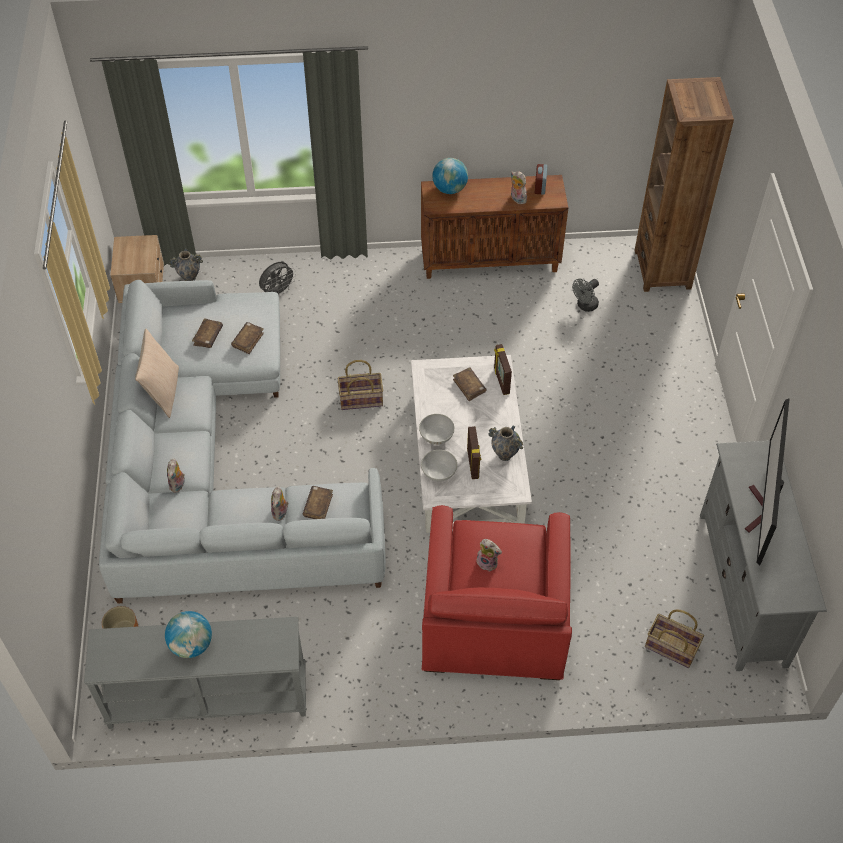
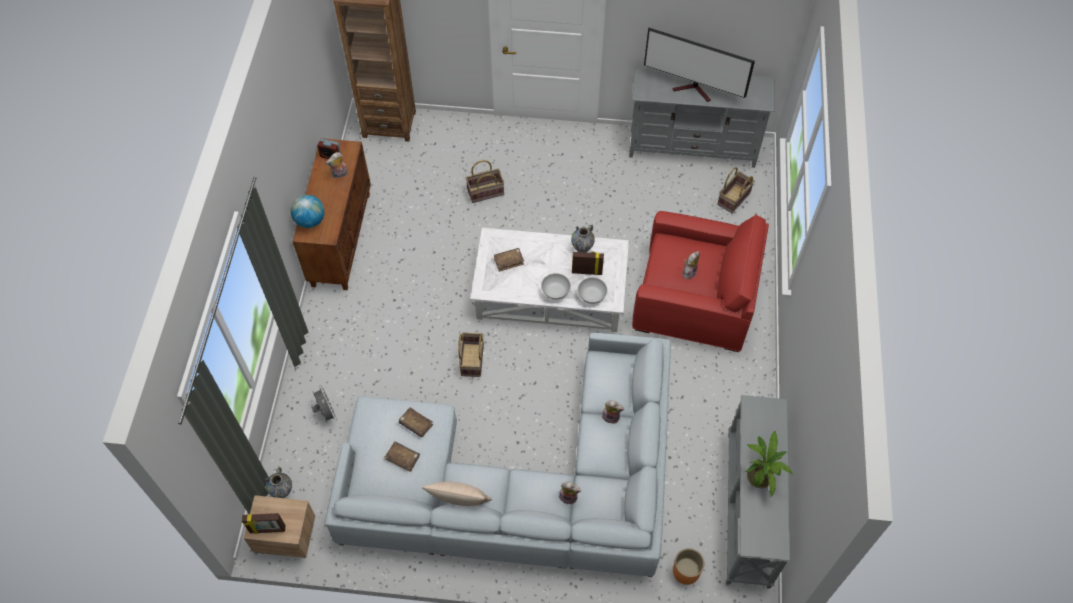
camera: 80 degrees left, 5 degrees up
globe [165,611,212,658] -> potted plant [745,431,793,497]
brown book [302,486,333,519] -> none
picture frame [494,344,512,395] -> picture frame moved to [242,513,286,534]
grey fan [572,279,599,312] -> none
none -> basket [466,160,504,203]

